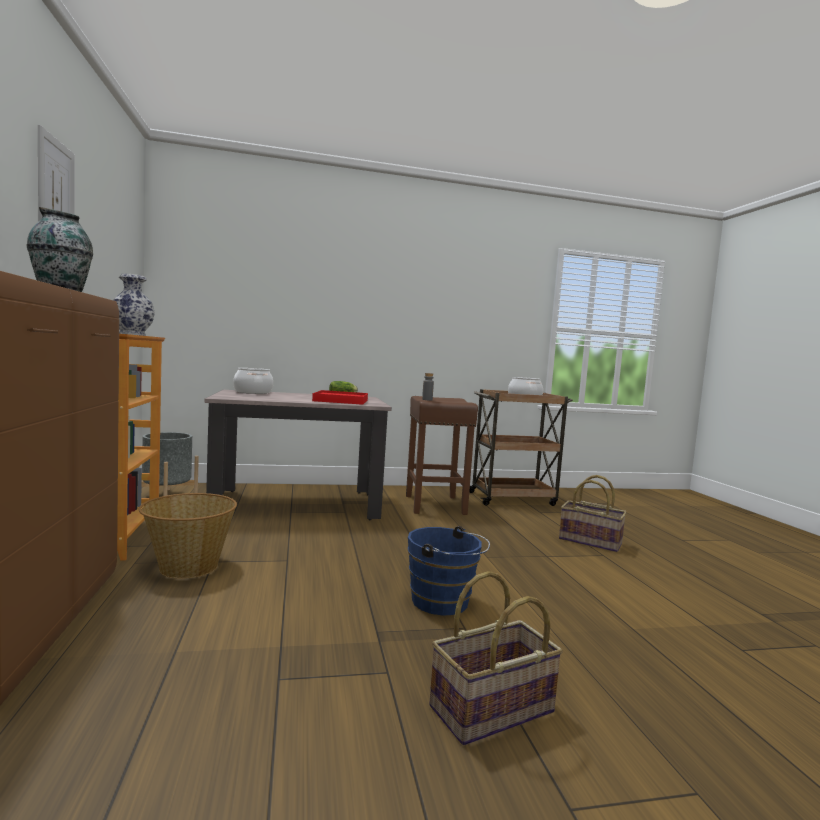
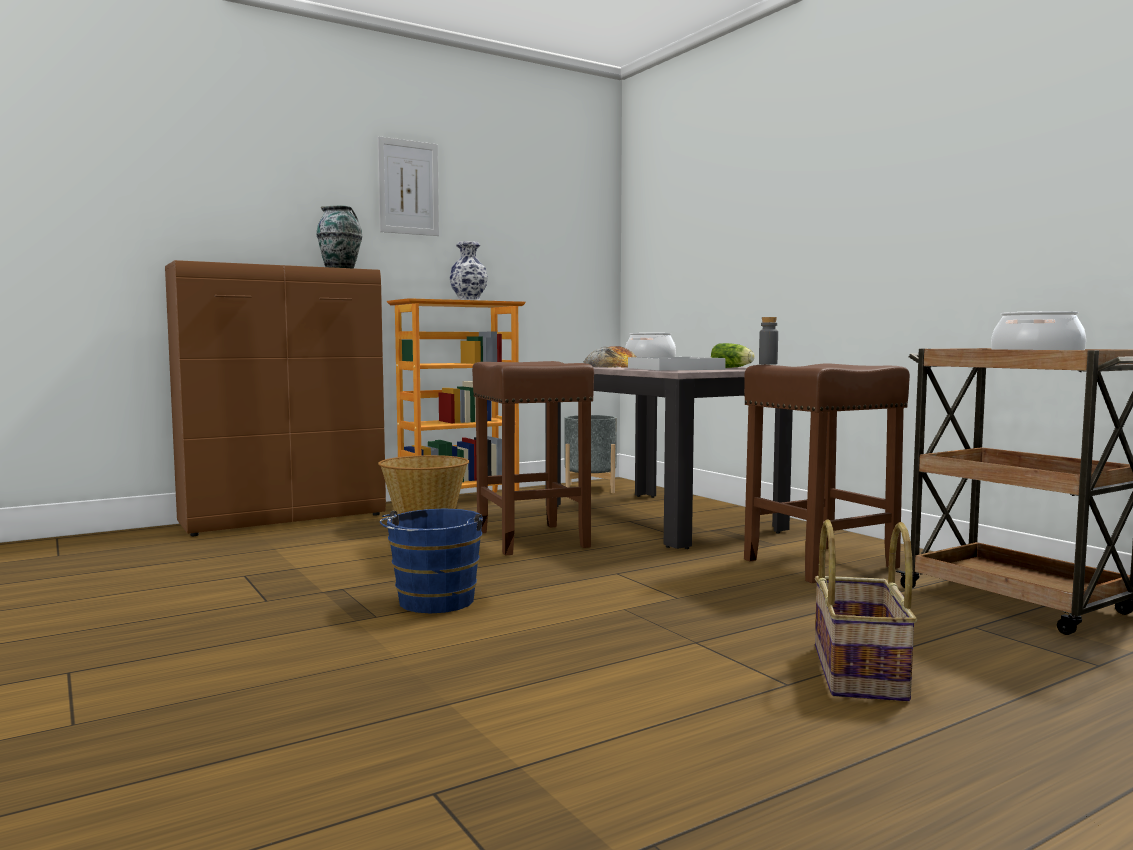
camera: 70 degrees right, 0 degrees up
red tray [312,390,368,405] -> white tray [628,357,726,371]
basket [429,571,563,745] -> none
none -> brown stool [472,361,594,556]
none -> bread [583,346,637,367]

